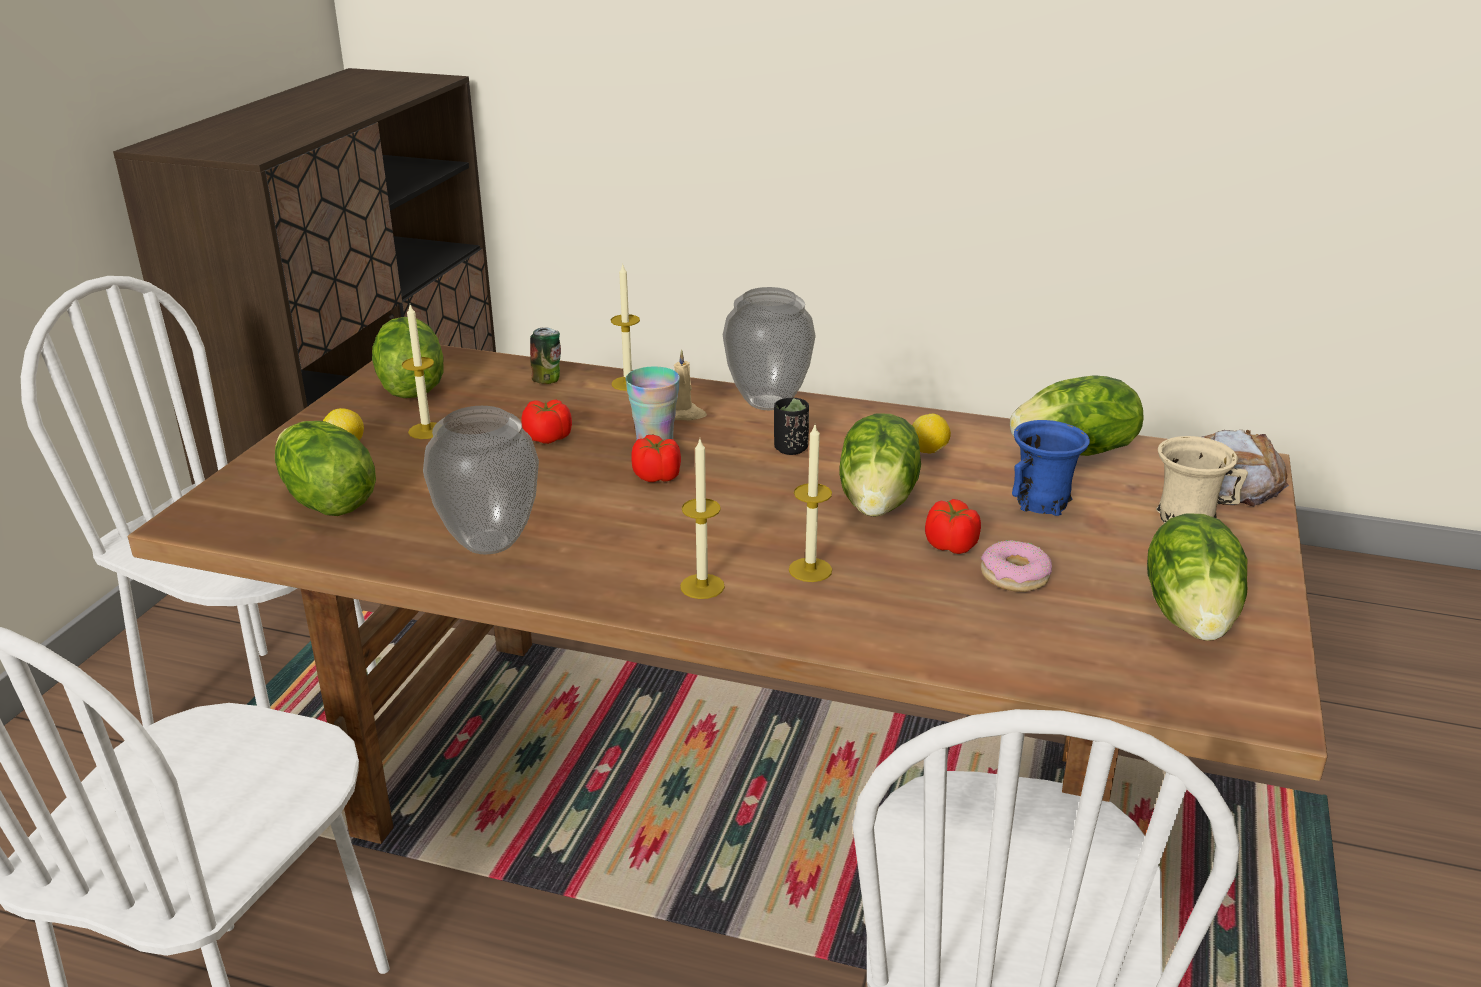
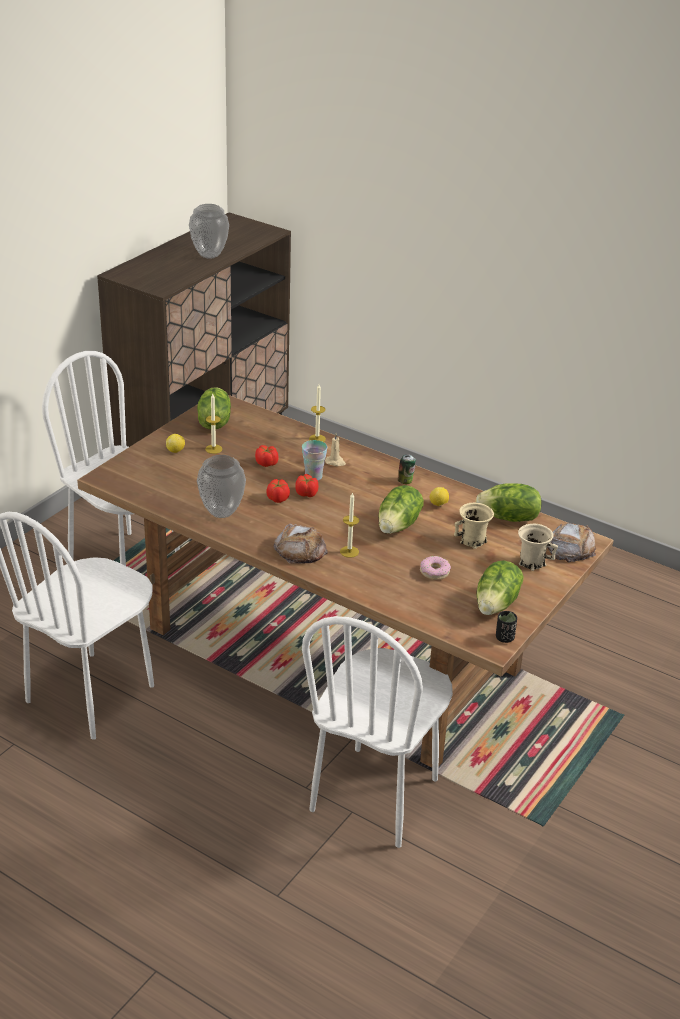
camera: 15 degrees right, 5 degrees up
lettuce [275,421,376,516] -> none
can [530,328,561,384] -> can moved to [398,455,416,484]
candle [680,439,725,599] -> bread [273,523,328,564]
vase [723,287,816,410] -> vase moved to [189,204,229,259]
black cup [774,398,809,455] -> black cup moved to [496,611,517,643]
tomato [925,499,981,554] -> tomato moved to [266,479,290,503]
blue mug [1012,420,1090,516] -> beige mug [454,503,494,549]

